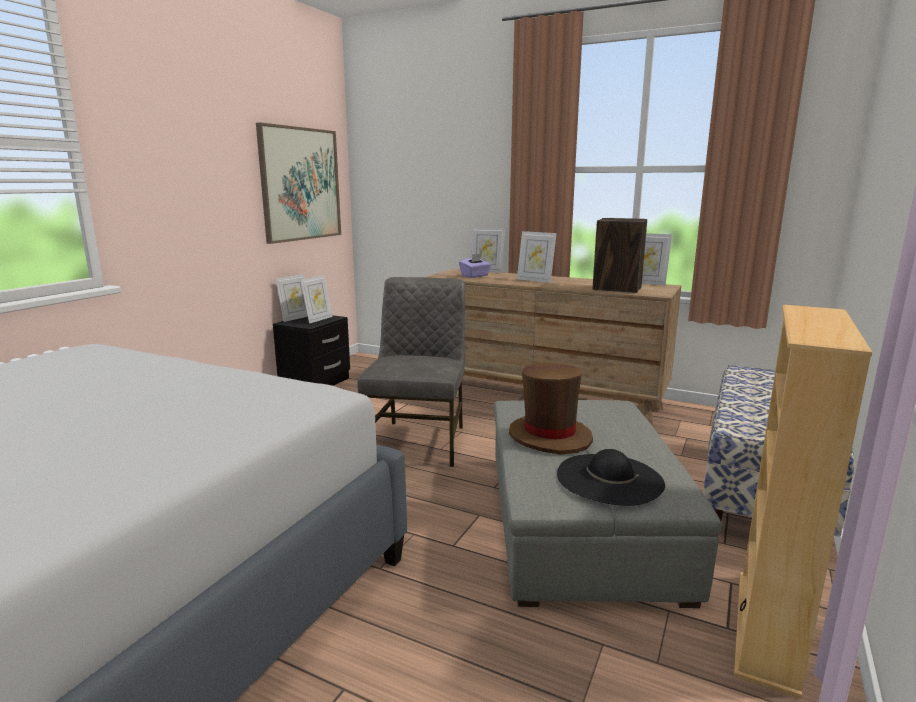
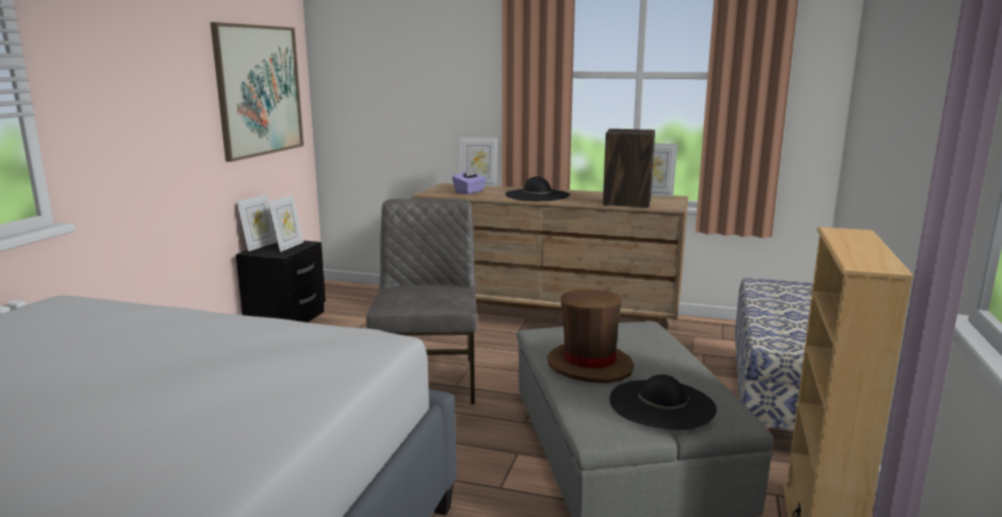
camera: 10 degrees left, 0 degrees up
picture frame [517,231,557,283] -> black hat [505,176,570,201]

